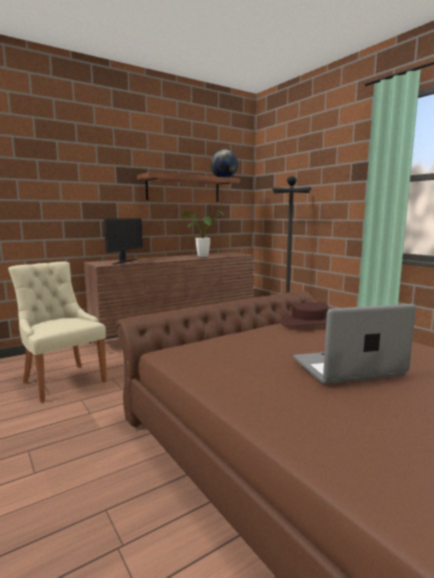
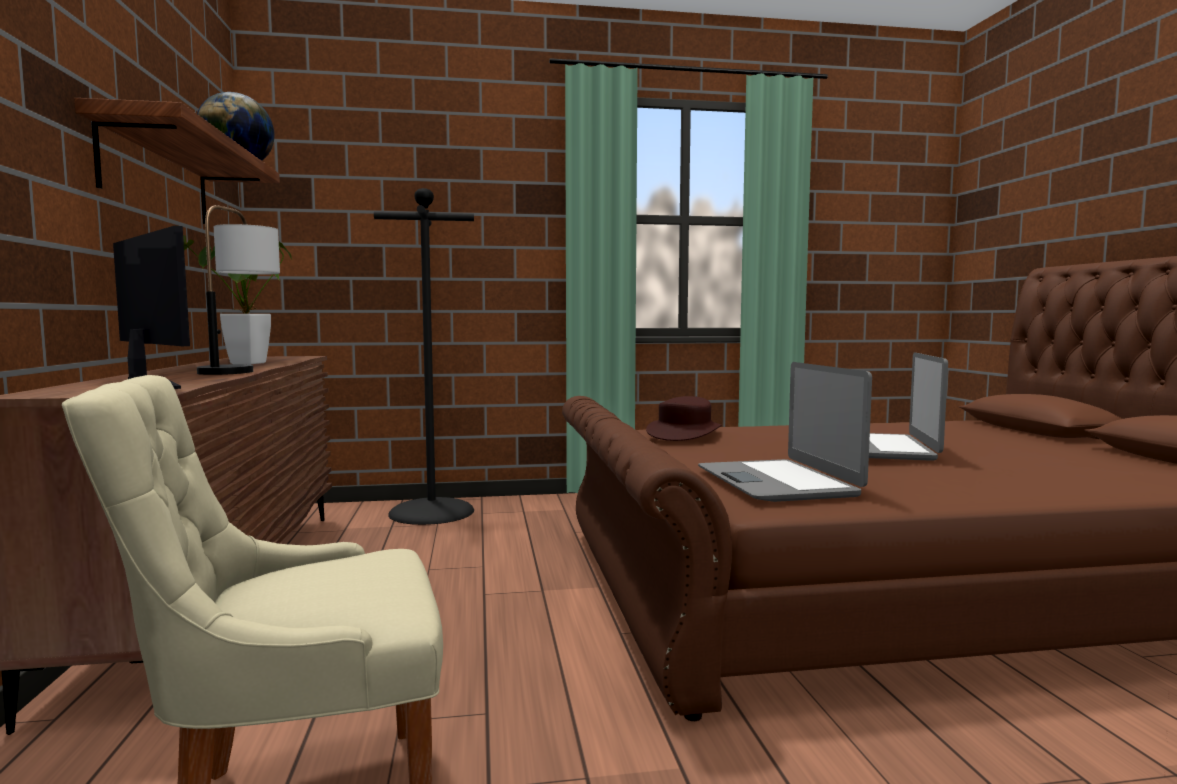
camera: 65 degrees left, 5 degrees down
none -> table lamp [197,205,280,375]
none -> laptop [698,362,872,502]

